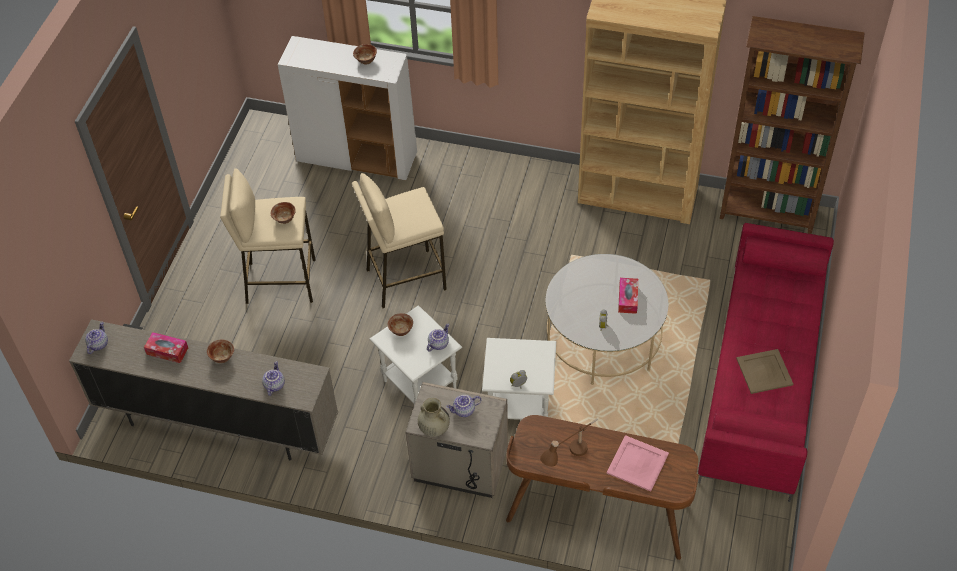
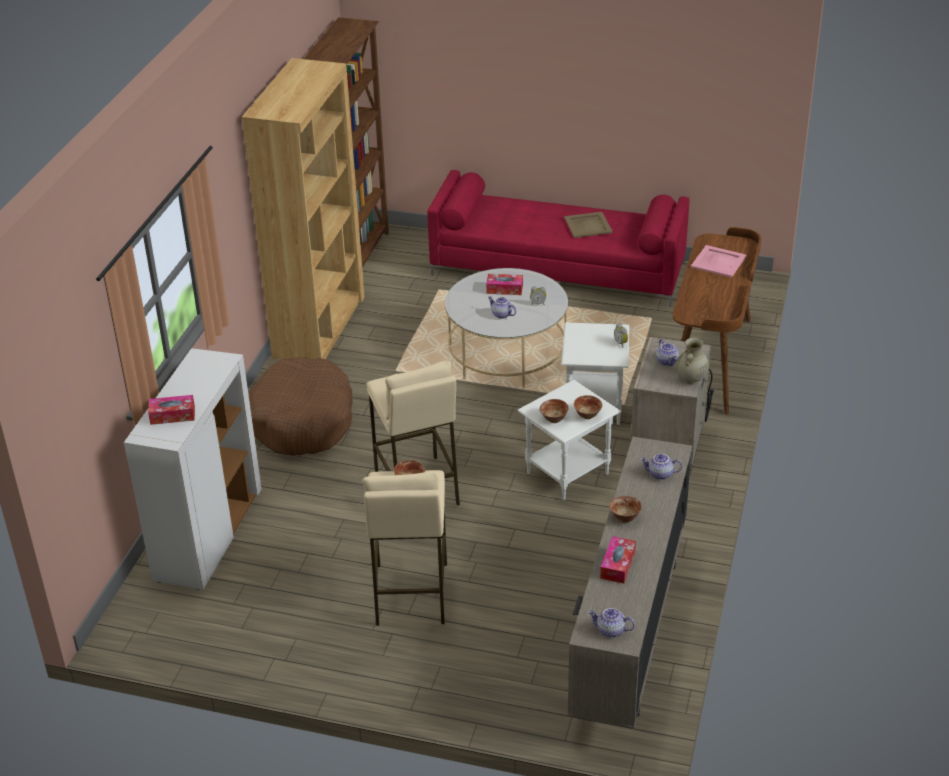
camera: 90 degrees left, 15 degrees down
bowl [353,44,377,65] -> bowl moved to [574,395,602,419]
teapot [427,324,449,351] -> teapot moved to [488,296,516,319]
brown table lamp [540,418,598,466] -> none
none -> tissue box [148,395,195,425]
none -> brown dog bed [249,357,352,455]

